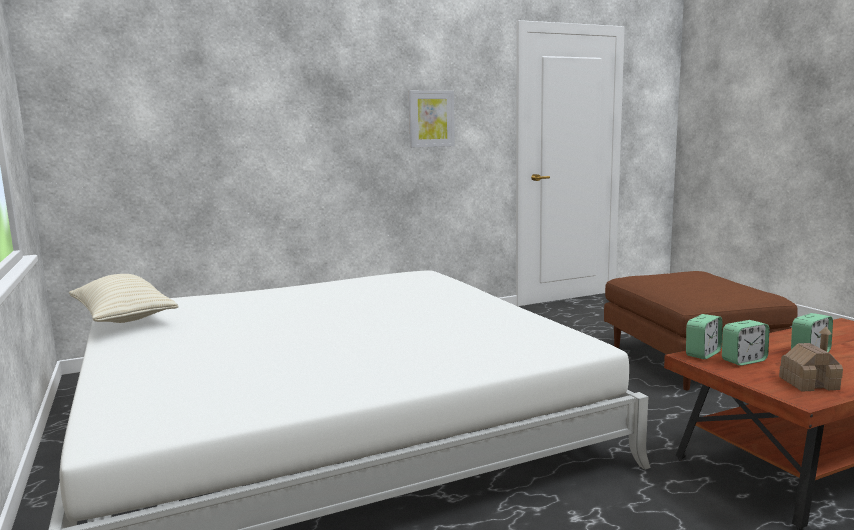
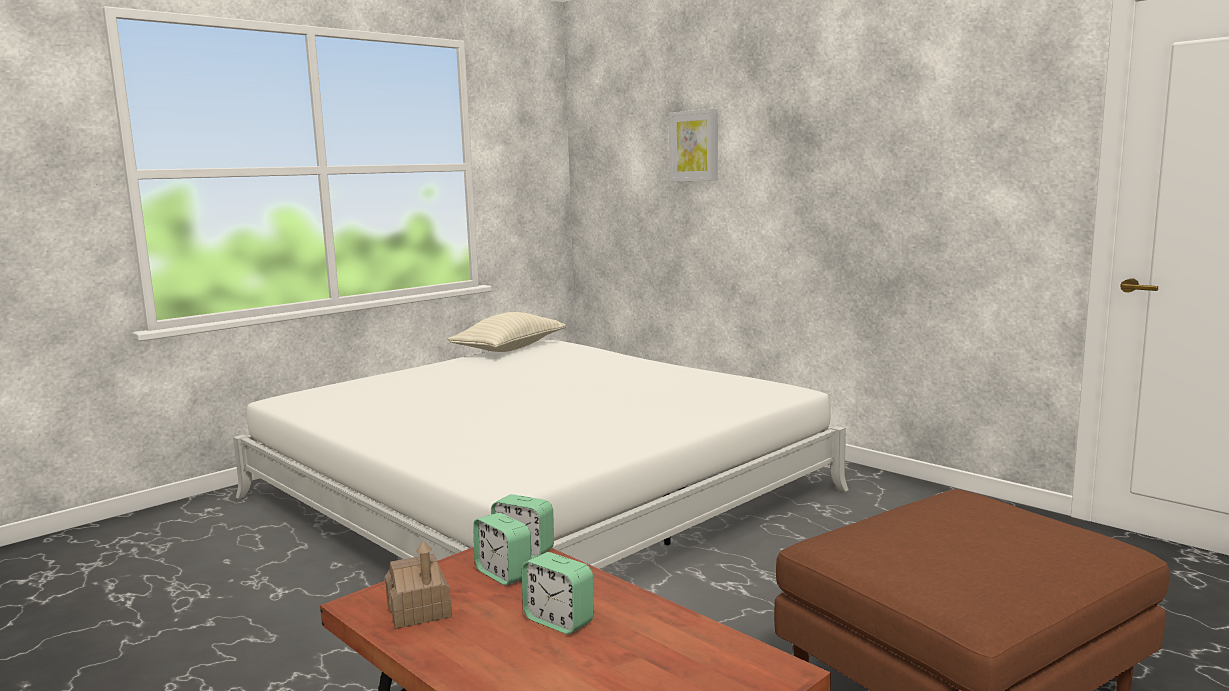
camera: 70 degrees right, 0 degrees up
picture [409,91,455,148] -> picture moved to [669,109,718,181]

